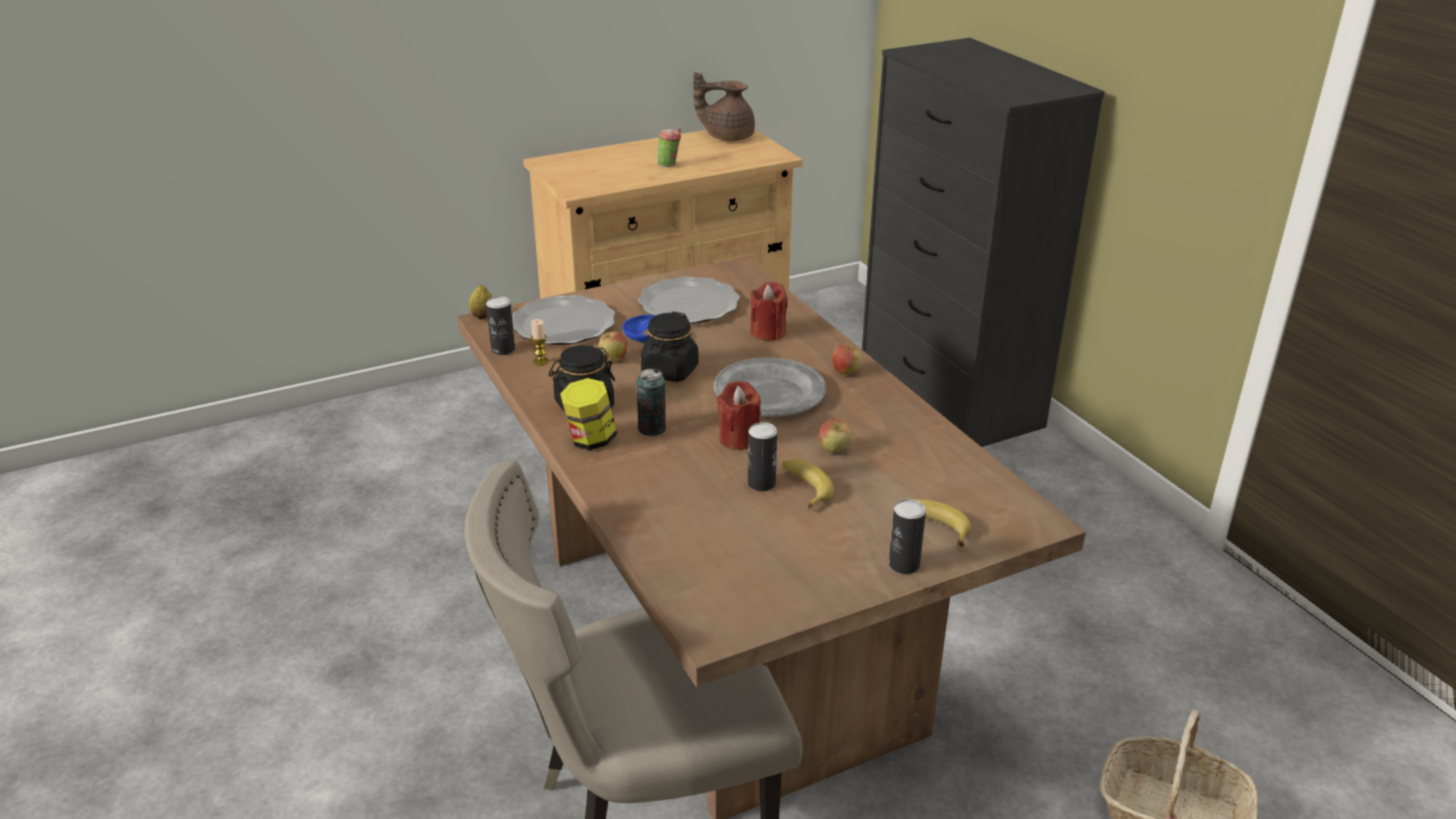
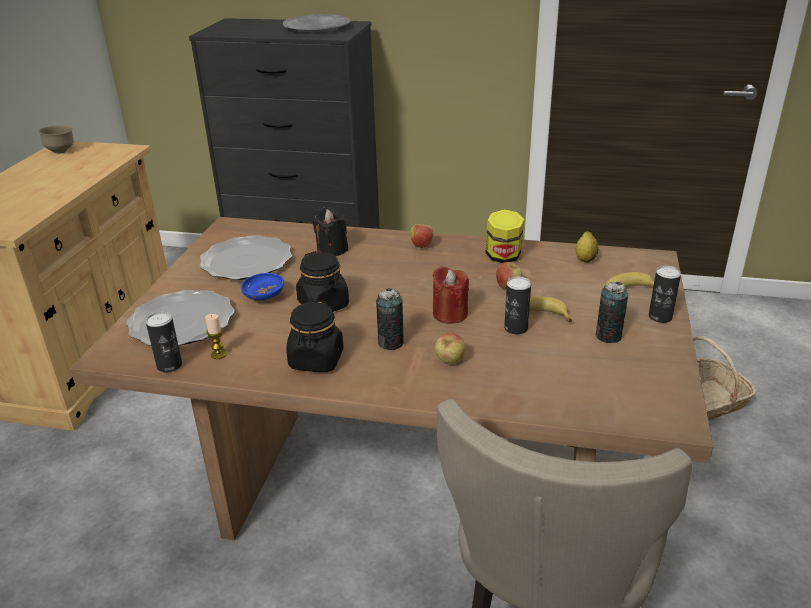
camera: 50 degrees left, 0 degrees up
lemon [469,285,492,319] -> lemon moved to [575,231,598,263]
jar [560,378,617,450] -> jar moved to [486,209,524,263]
apple [599,331,627,361] -> apple moved to [435,333,465,364]
cup [657,128,681,167] -> none
brown teapot [693,71,755,141] -> brown bowl [39,125,74,154]
grey plate [714,357,826,417] -> grey plate moved to [283,14,350,32]
red candle [750,282,788,341] -> black candle [313,207,348,256]
none -> can [596,282,628,343]

